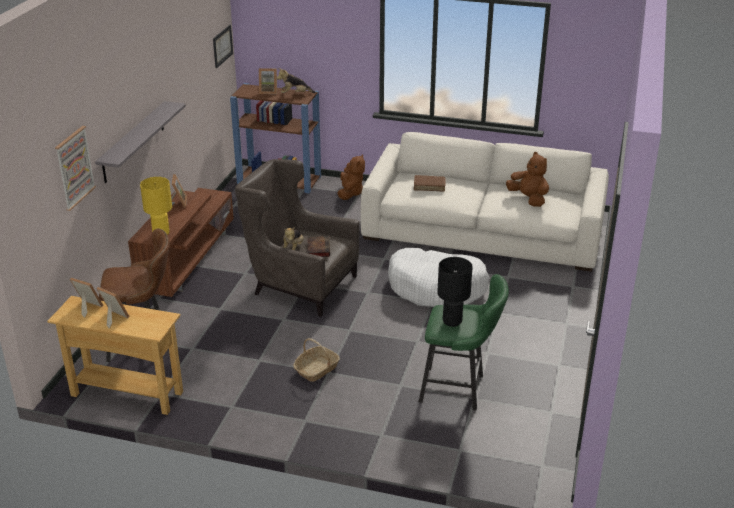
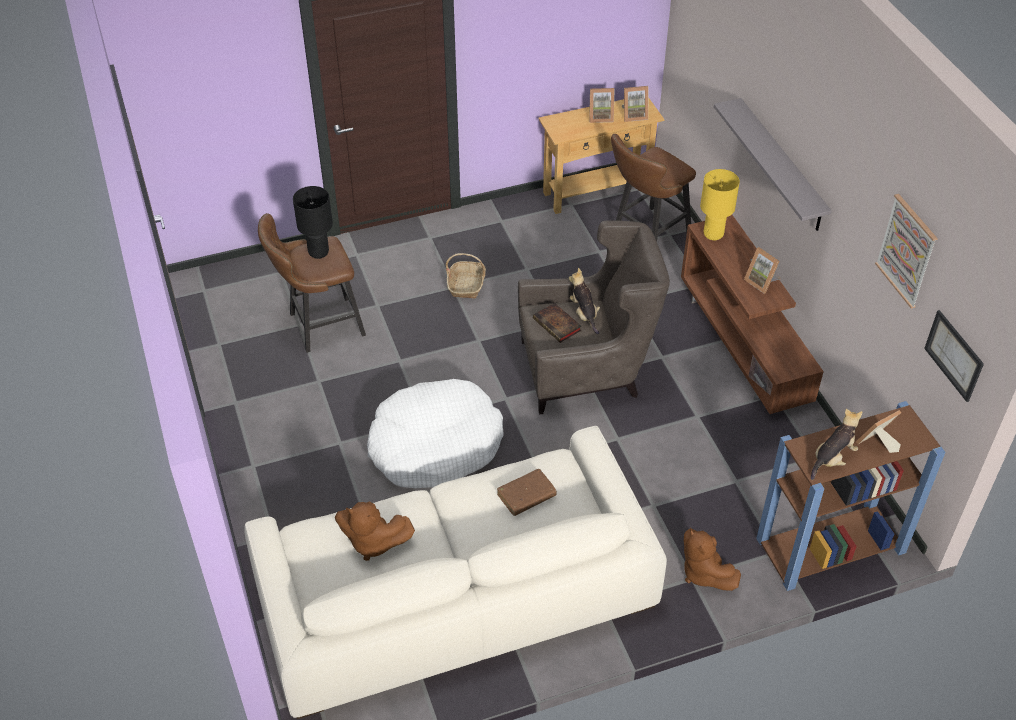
camera: 145 degrees right, 15 degrees up
picture [55,126,96,211] -> picture moved to [875,194,938,309]
green stool [419,274,509,411] -> brown stool [258,213,366,353]

